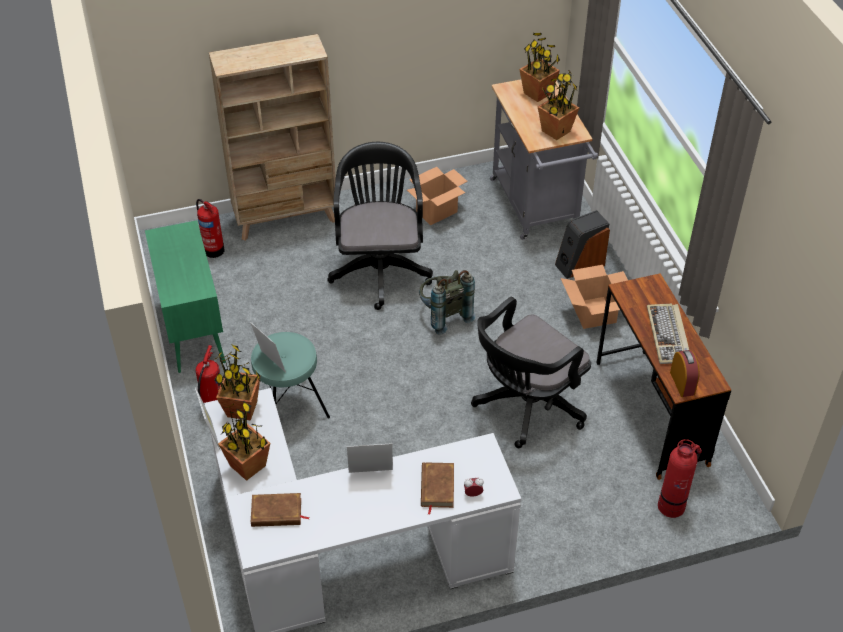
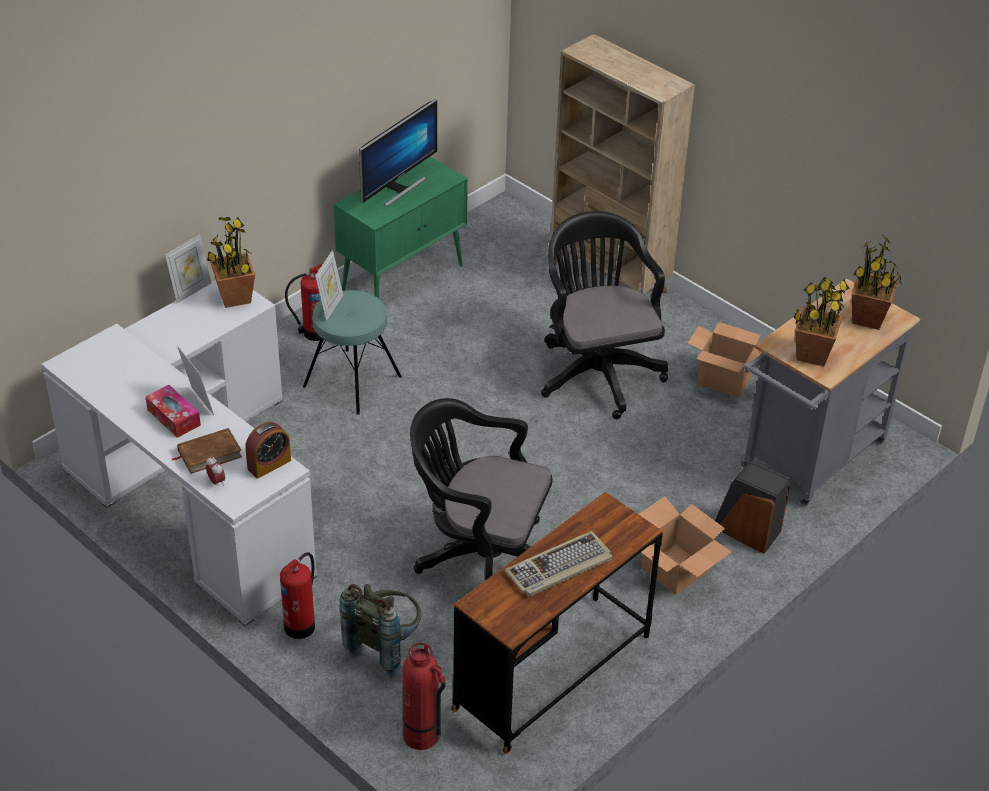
camera: 60 degrees right, 5 degrees down
fire extinguisher [196,199,224,258] -> fire extinguisher moved to [280,552,315,639]
potted plant [218,401,270,481] -> none
brown book [251,493,310,527] -> none
black office chair [327,142,433,310] -> black office chair turned 75 degrees counterclockwise [541,211,668,419]
grey backpack [419,270,475,335] -> grey backpack moved to [339,584,422,678]
alarm clock [670,350,699,397] -> alarm clock moved to [245,422,291,479]
none -> tissue box [145,385,201,438]
none -> monitor [359,99,437,207]

